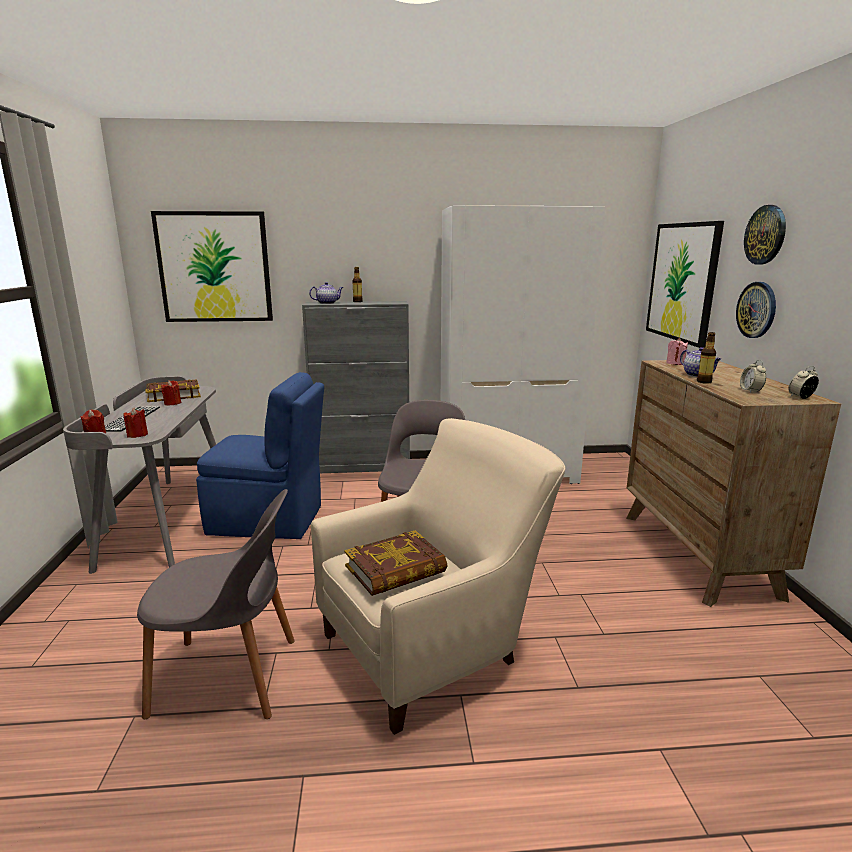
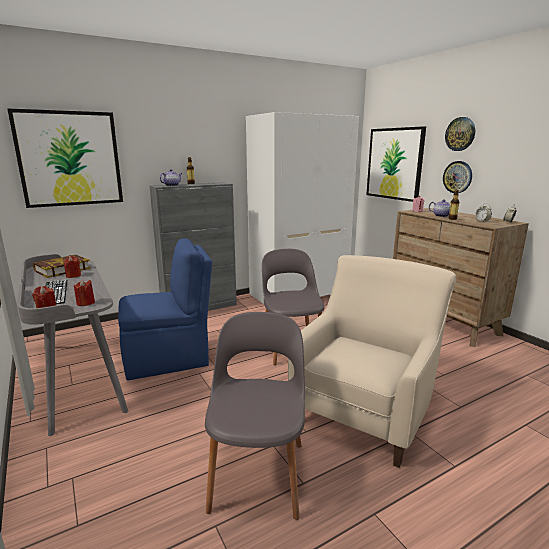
camera: 25 degrees left, 0 degrees up
grey chair [137,489,295,719] -> grey chair turned 60 degrees counterclockwise [205,312,305,520]
book [345,530,447,596] -> none

